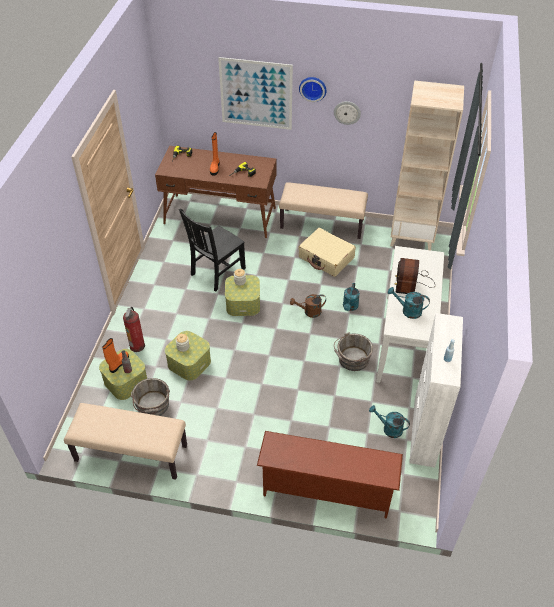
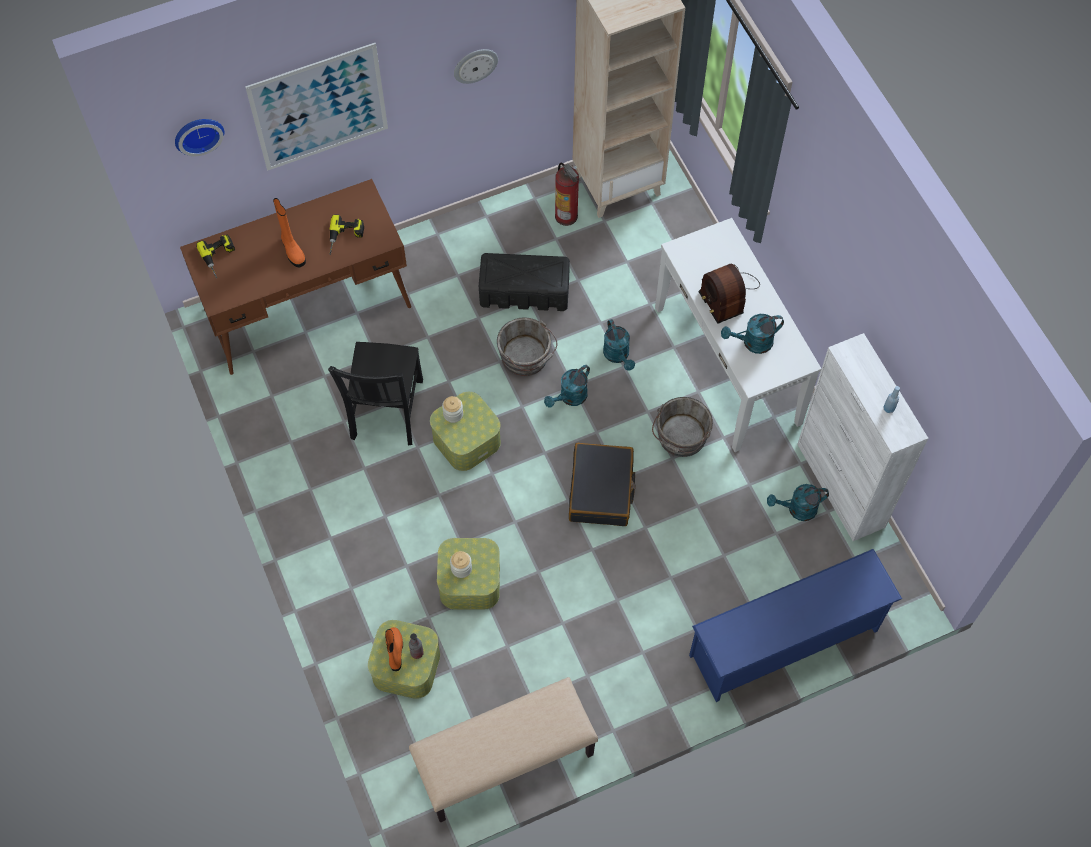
camera: 35 degrees left, 15 degrees up
fire extinguisher [123,307,145,352] -> fire extinguisher moved to [555,163,579,226]
grey bucket [131,378,170,416] -> grey bucket moved to [497,317,557,376]
brown shoe rack [257,431,403,519] -> blue shoe rack [689,549,902,702]
beige bench [279,182,368,239] -> none
brown watering can [290,294,326,318] -> turquoise watering can [544,365,590,408]
beige suitcase [298,228,356,277] -> black storage box [479,253,570,311]
wall clock [299,77,326,102] -> wall clock moved to [175,119,224,156]
none -> black suitcase [569,443,636,526]

